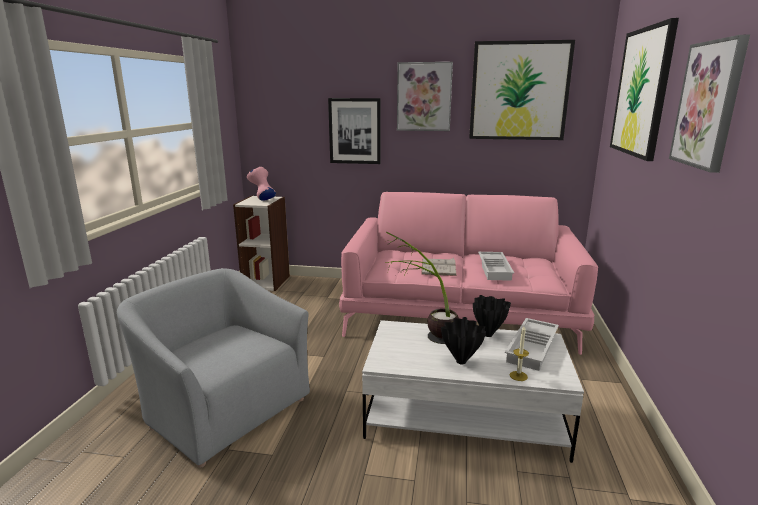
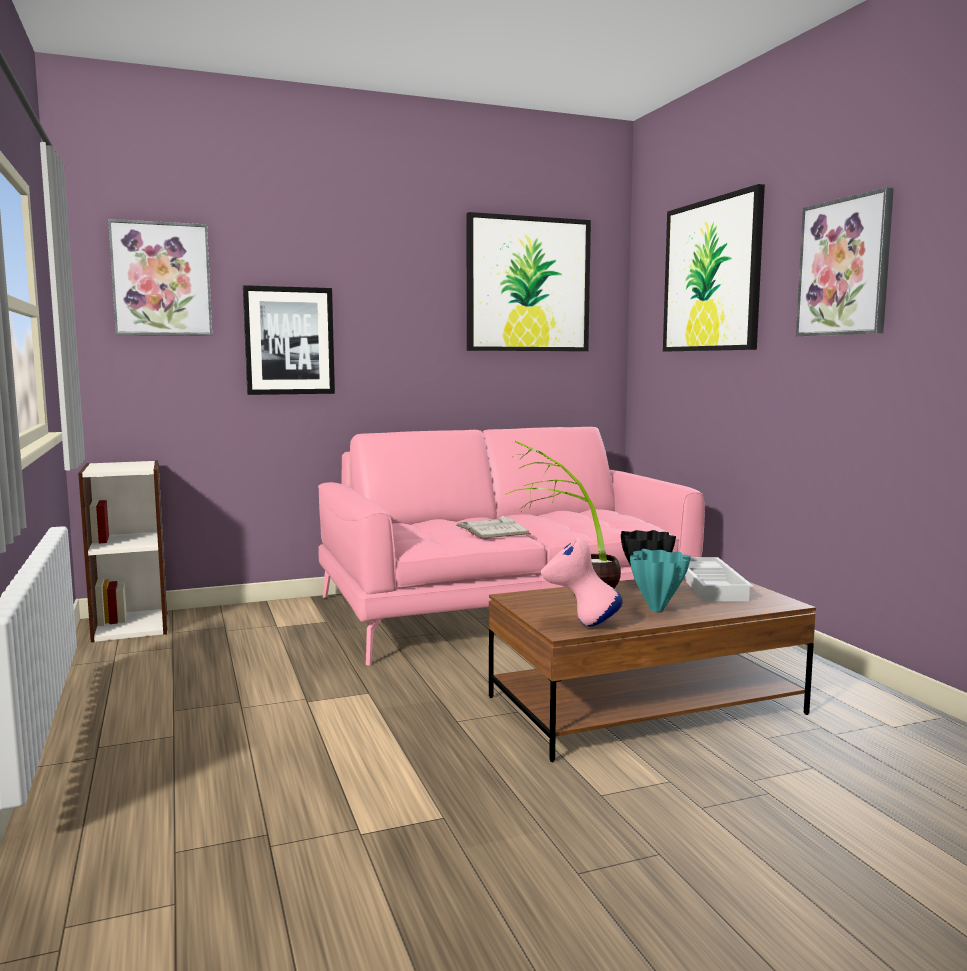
camera: 30 degrees left, 10 degrees down
grey armchair [117,268,310,468] -> none
pink vase [247,167,276,201] -> pink vase moved to [541,537,622,627]
white coffee table [362,320,584,463] -> brown coffee table [489,577,816,762]
picture [397,62,453,131] -> picture moved to [108,219,212,336]
black vase [441,317,486,364] -> turquoise vase [630,549,691,612]
white tray [478,252,514,281] -> none
candle [510,326,529,381] -> none

